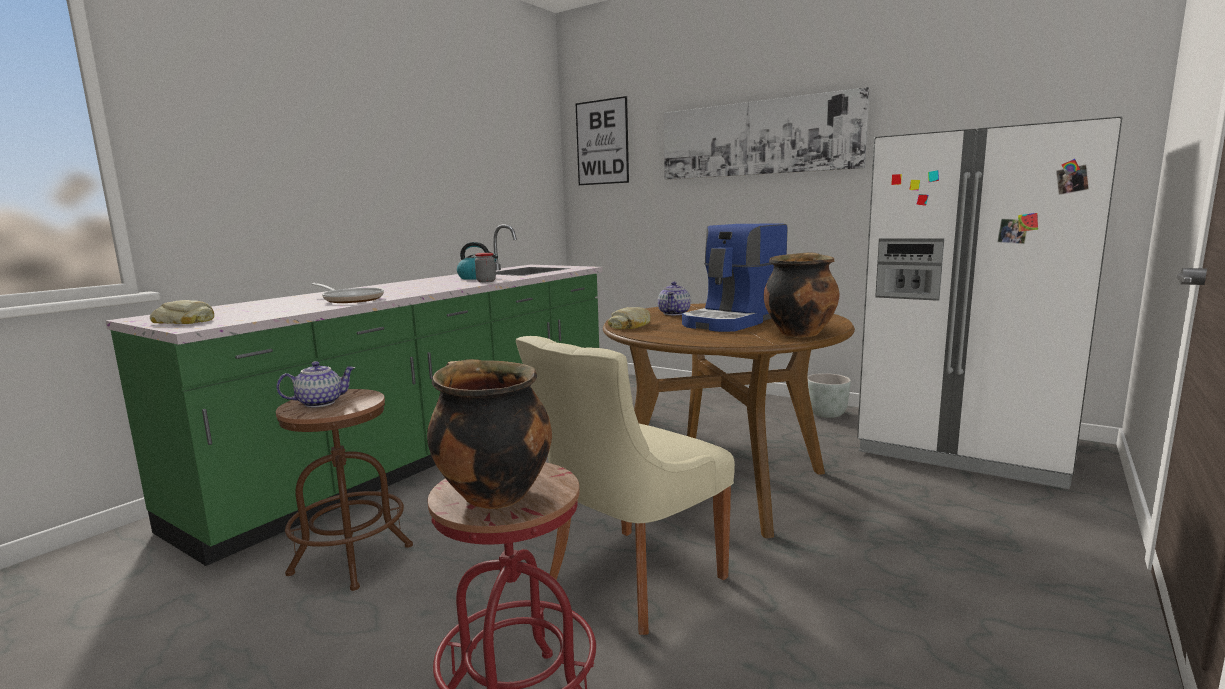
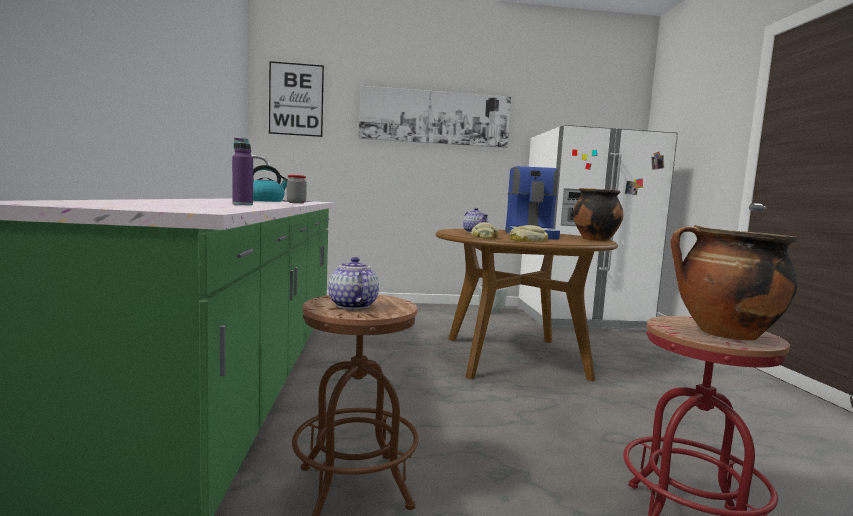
camera: 40 degrees left, 5 degrees down
bread [150,300,214,324] -> bread moved to [509,225,548,241]
teapot [276,361,355,408] -> teapot turned 45 degrees counterclockwise [328,257,379,309]
frying pan [311,283,384,303] -> purple bottle [232,138,253,205]
beige chair [516,336,735,635] -> none

